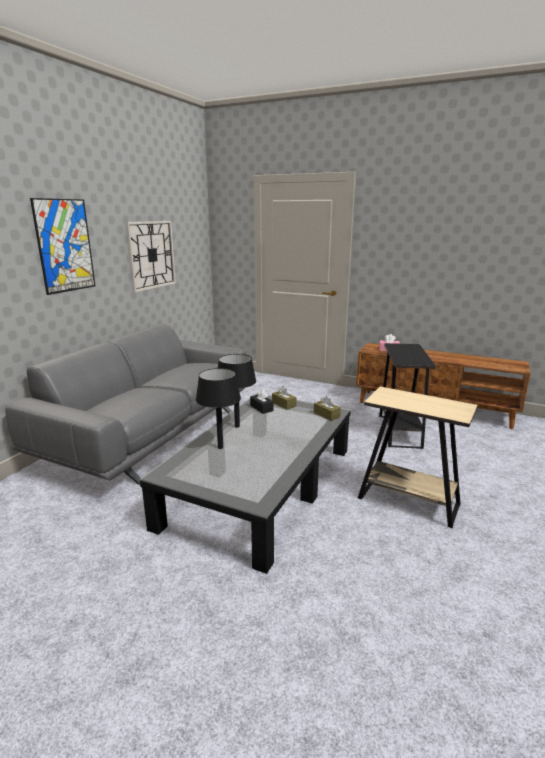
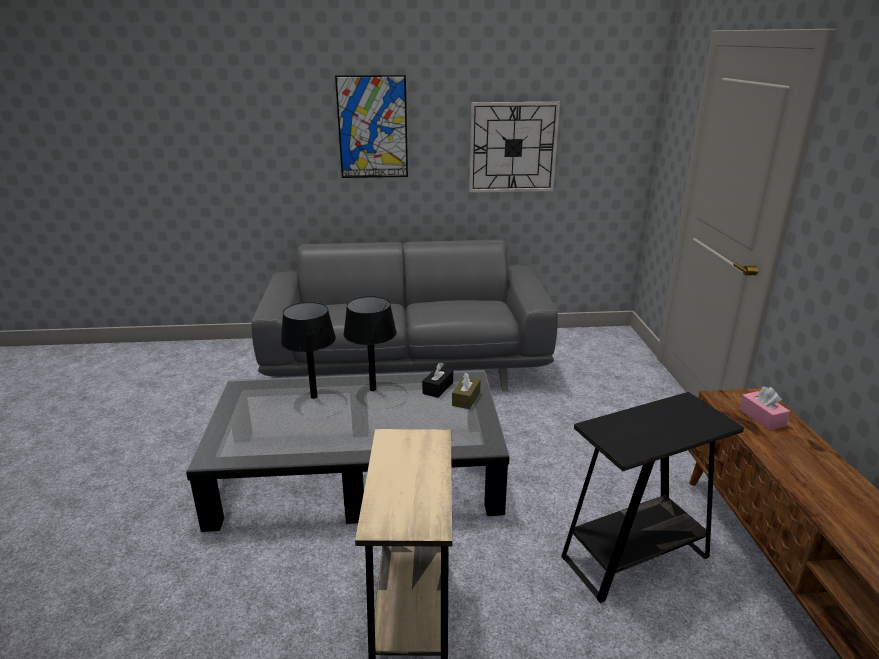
camera: 60 degrees right, 5 degrees up
brown tissue box [314,396,341,421] -> none

